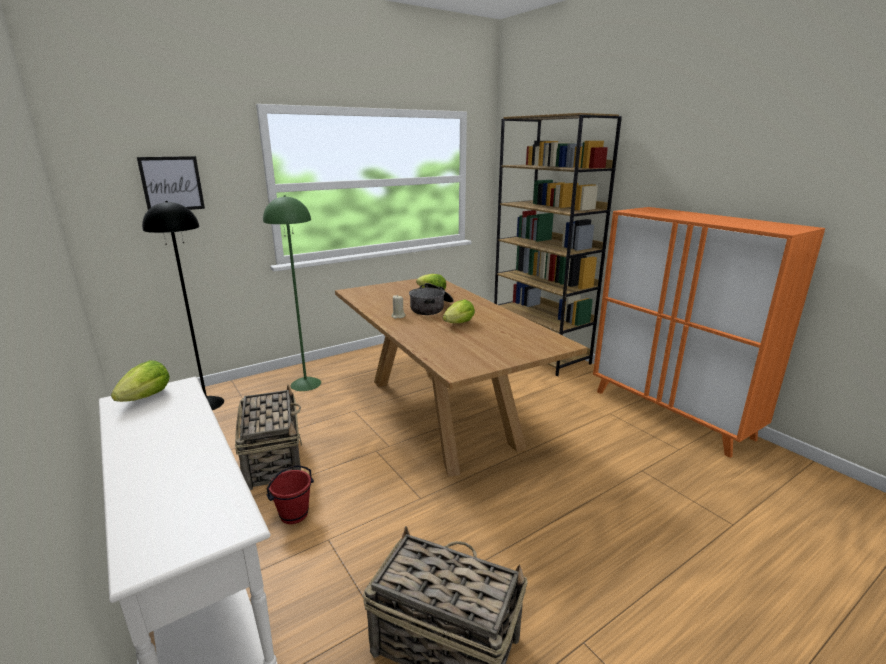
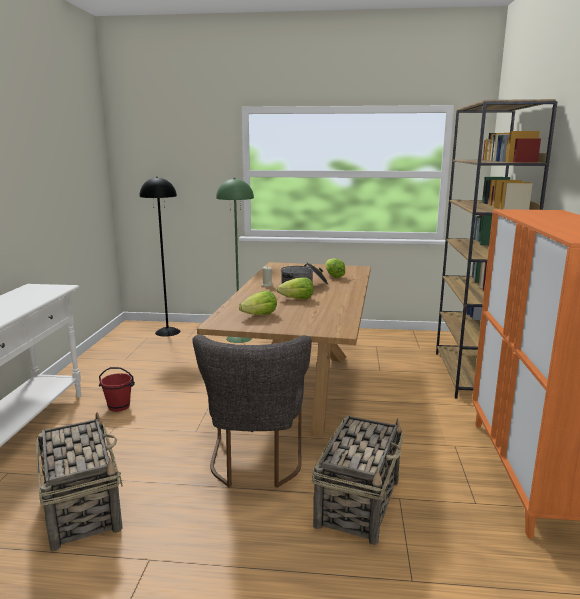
camera: 40 degrees right, 5 degrees down
lettuce [111,360,170,402] -> lettuce moved to [239,291,277,315]
picture [137,156,205,210] -> none
basket [235,384,302,491] -> basket moved to [312,415,403,545]
none -> grey chair [192,335,312,488]

